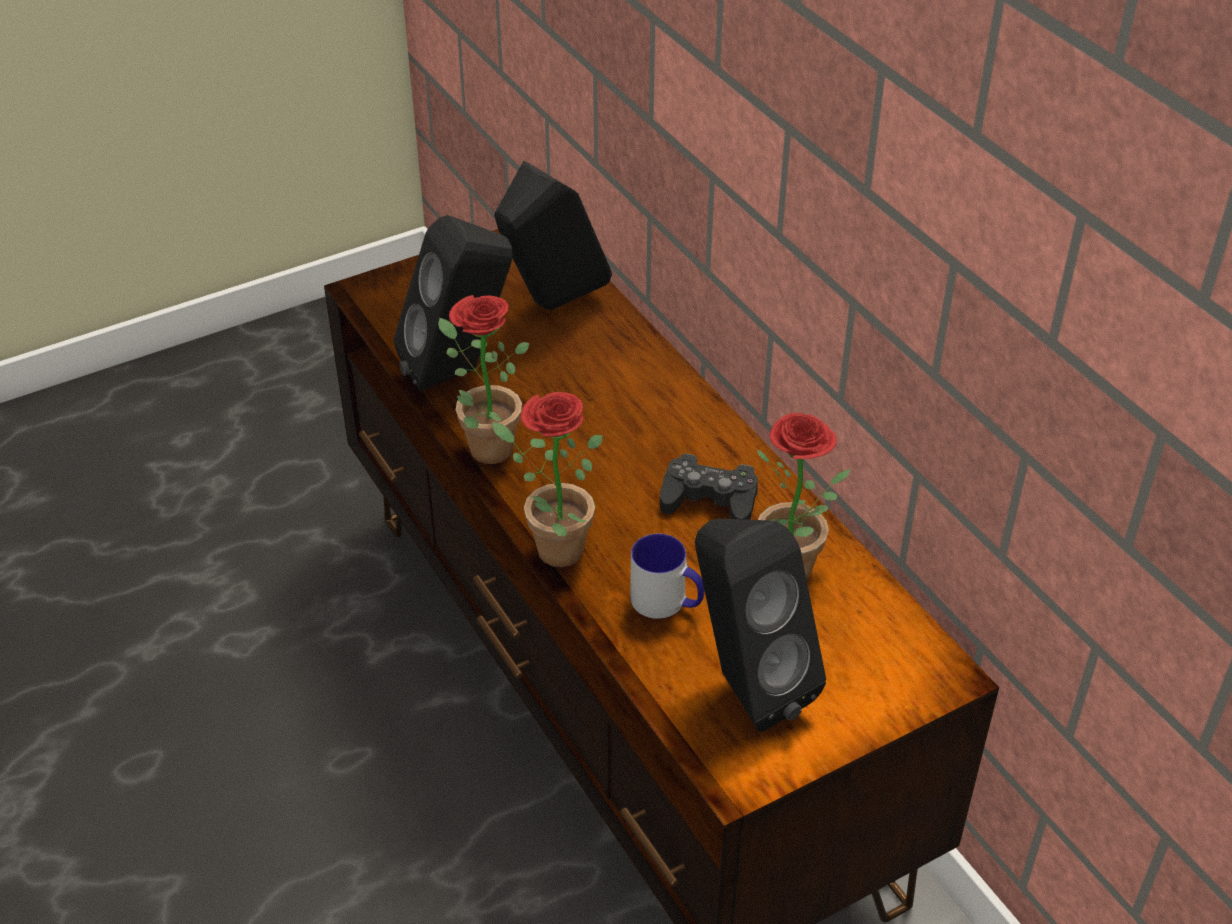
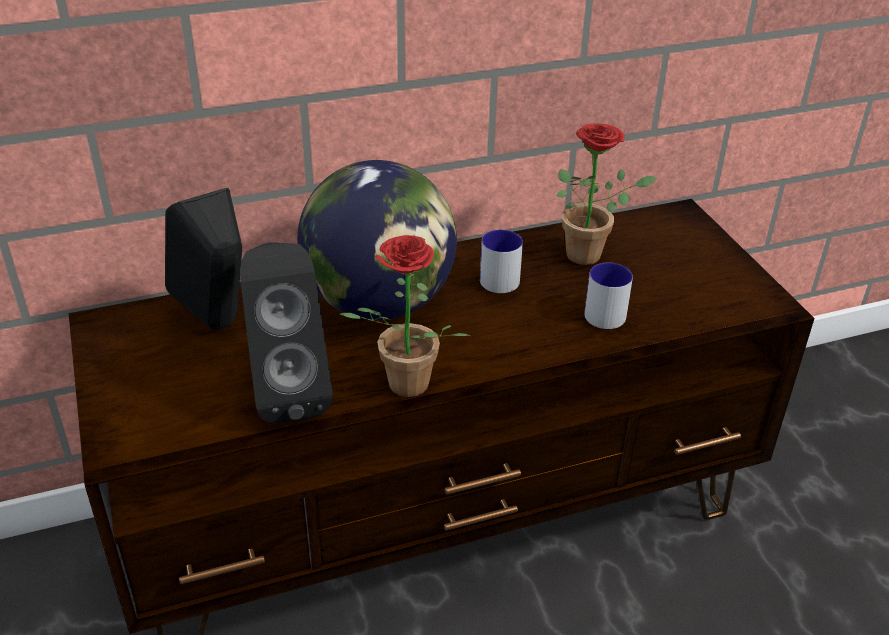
camera: 80 degrees left, 5 degrees down
potted plant [492,392,603,567] -> none
black game controller [660,453,758,520] -> mug [480,230,523,293]
black speaker [695,519,826,732] -> none
none -> globe [297,160,457,320]

